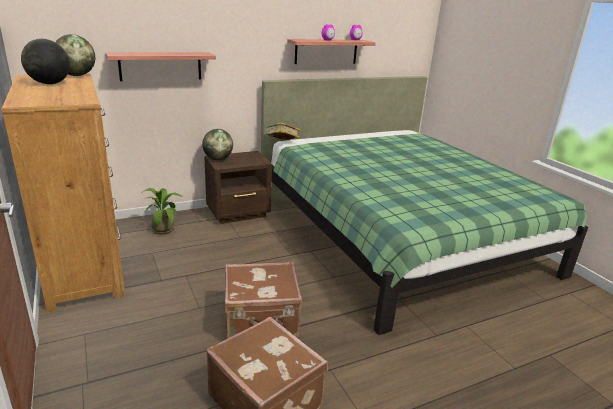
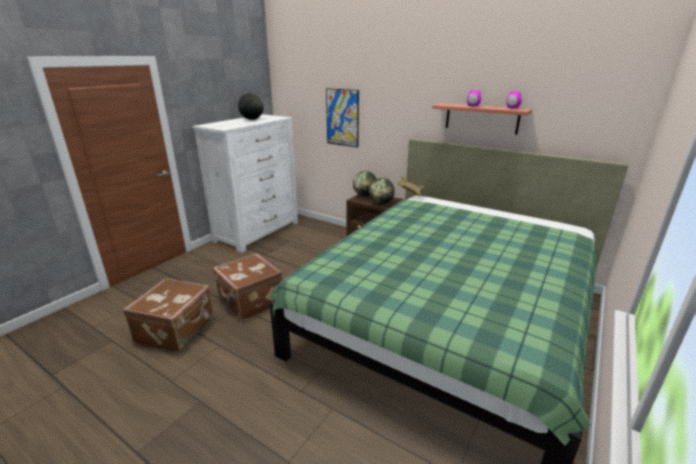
camera: 60 degrees right, 0 degrees up
brown dresser [1,74,125,312] -> white dresser [192,114,298,253]
globe [56,34,95,76] -> globe moved to [369,178,395,204]
shelf [105,52,216,81] -> picture [326,88,359,148]
potted plant [141,188,183,234] -> none

